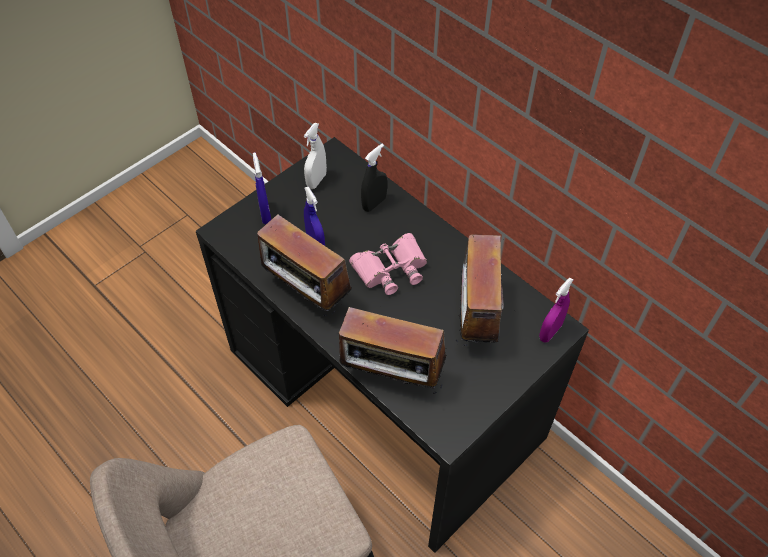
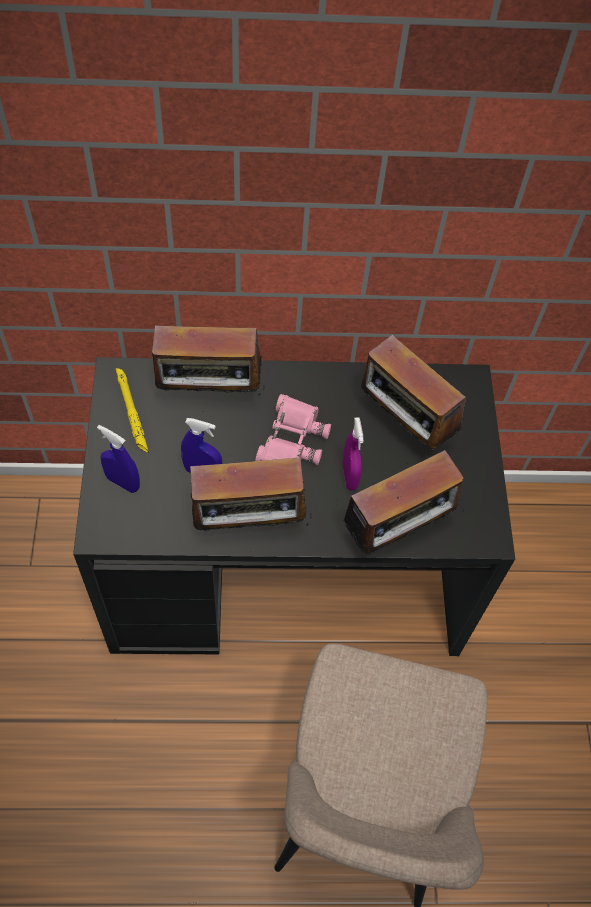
camera: 50 degrees left, 5 degrees up
white spray bottle [304,123,327,189] -> yellow flashlight [116,368,149,453]
black spray bottle [361,143,387,212] -> radio [152,316,265,396]
purple spray bottle [539,277,573,343] -> purple spray bottle moved to [343,417,364,491]

